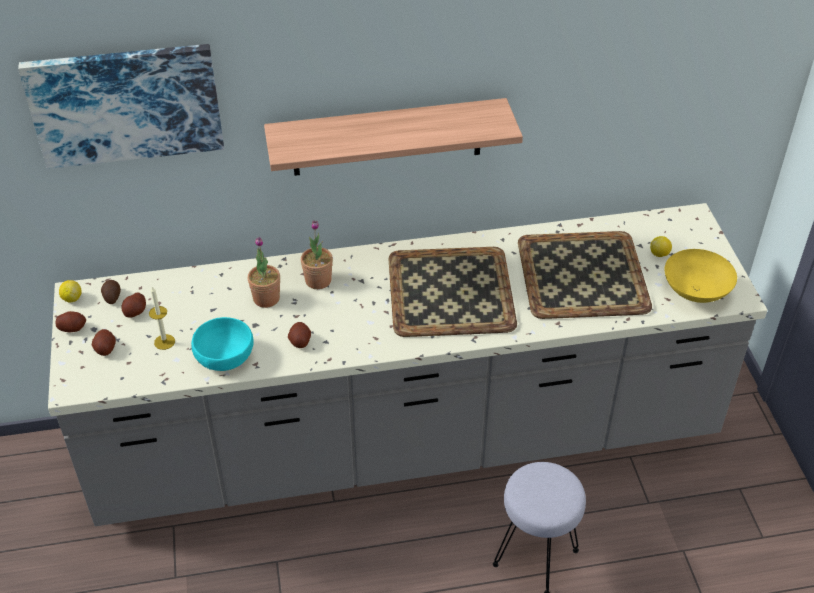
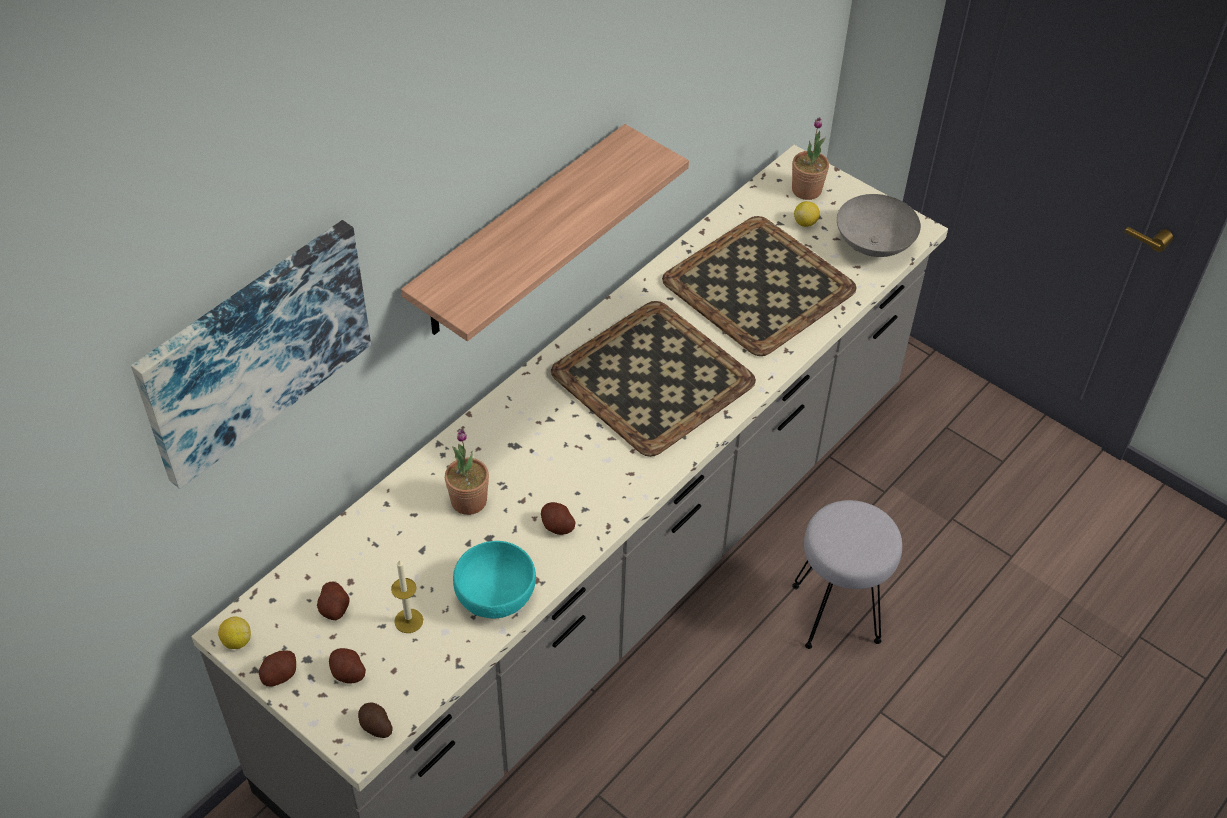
camera: 40 degrees left, 5 degrees up
potato [101,280,121,304] -> potato moved to [358,703,393,738]
potted plant [301,220,333,289] -> potted plant moved to [792,117,829,200]
yellow bowl [665,249,737,303] -> grey bowl [837,194,921,257]

